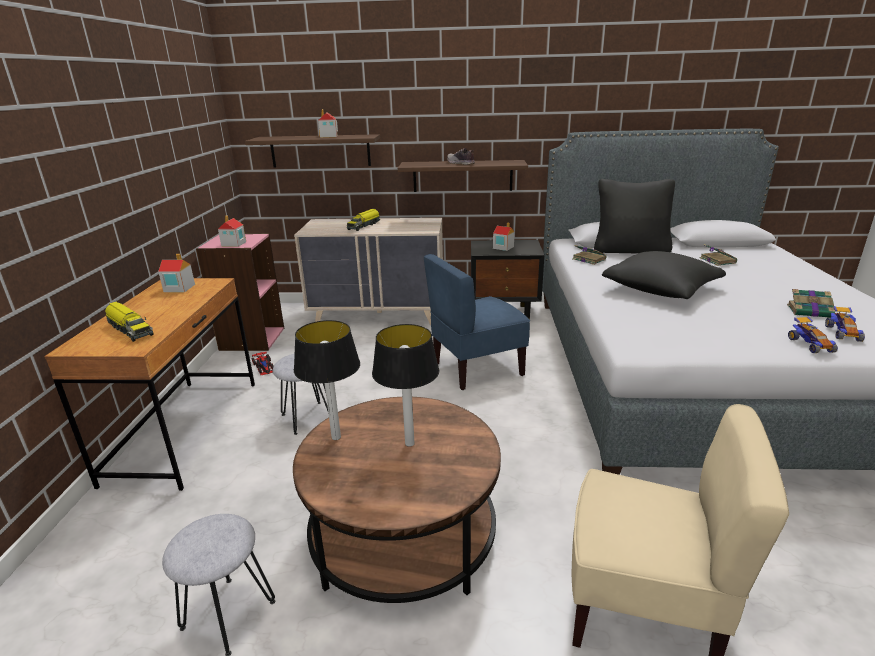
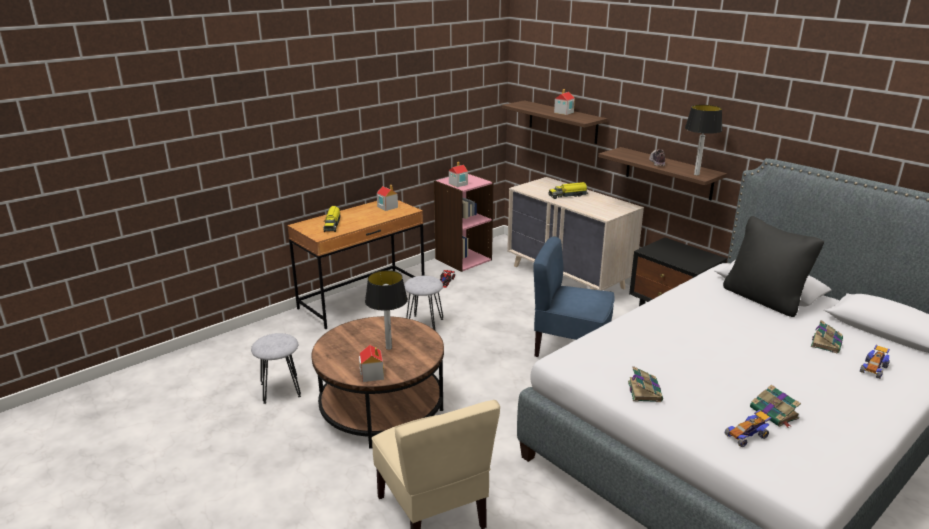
camera: 45 degrees right, 0 degrees up
table lamp [294,320,360,440] -> table lamp moved to [685,105,722,176]
toy house [493,223,514,251] -> toy house moved to [359,345,385,382]
book [572,245,606,265] -> book moved to [628,366,663,402]
black pillow [602,251,726,299] -> none
toy car [788,317,838,353] -> toy car moved to [860,345,890,379]

